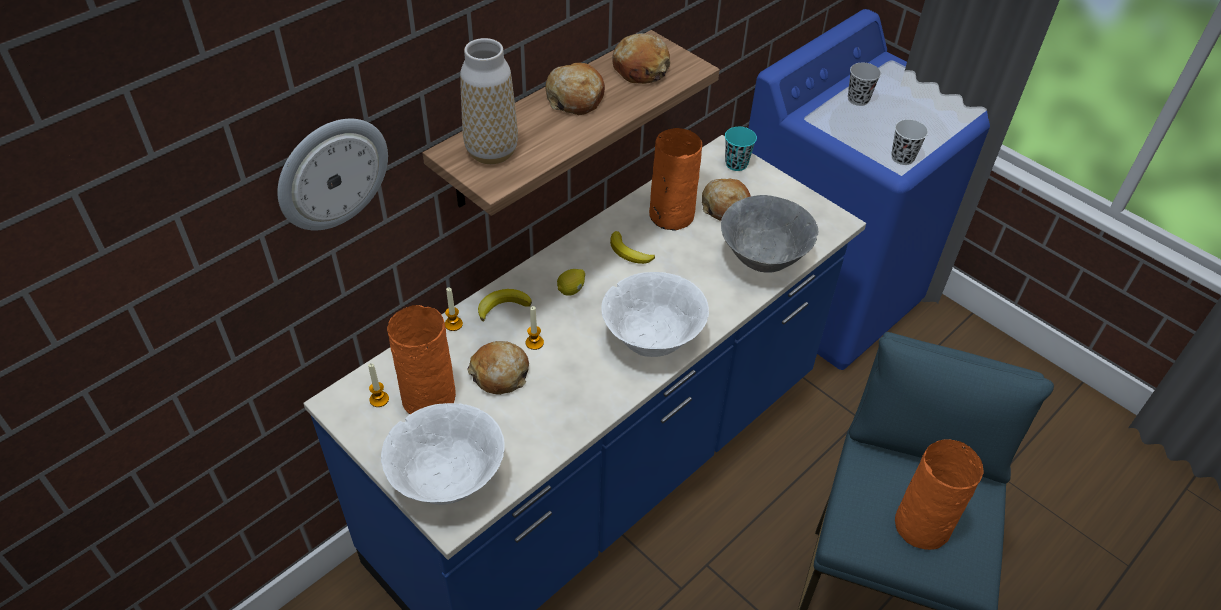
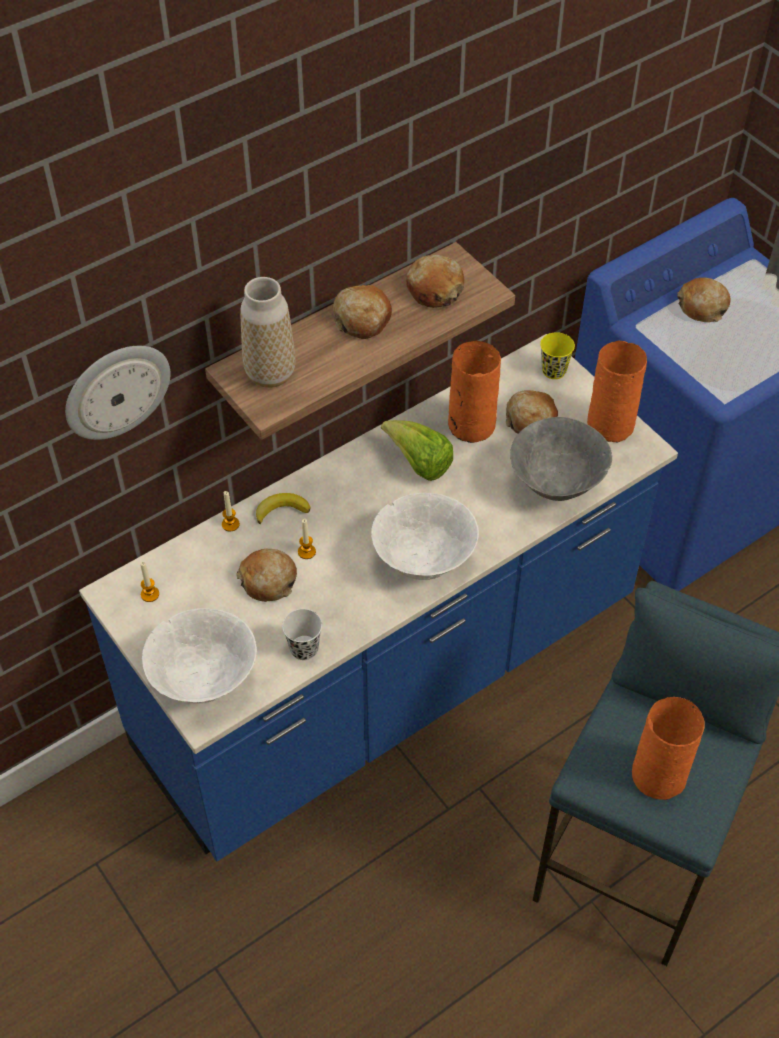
camera: 10 degrees right, 5 degrees up
orange vase [387,305,456,414] -> orange vase moved to [587,341,647,442]
lemon [557,269,585,296] -> none
banana [610,231,655,264] -> lettuce [381,420,453,481]
turquoise cup [725,127,757,171] -> yellow cup [540,332,575,379]
black cup [848,63,881,106] -> bread [677,278,731,322]
white cup [892,119,928,165] -> white cup moved to [282,609,322,660]

